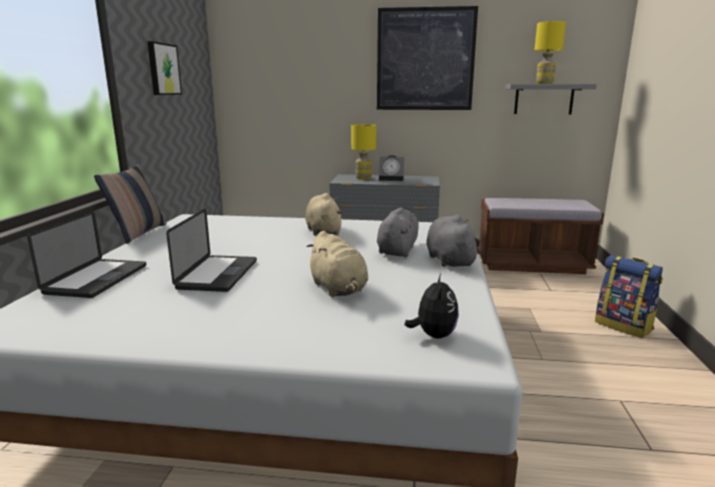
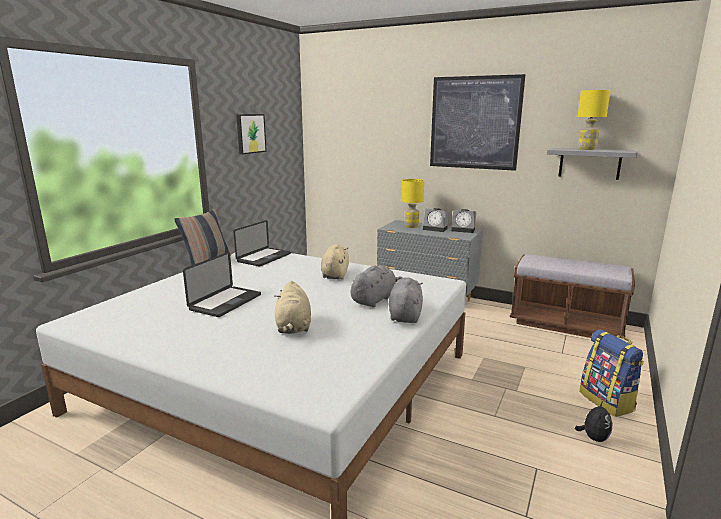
camera: 20 degrees right, 0 degrees up
laptop [27,211,146,298] -> laptop moved to [233,220,291,267]
plush toy [404,274,459,339] -> plush toy moved to [575,401,612,442]
none -> alarm clock [451,209,476,233]

